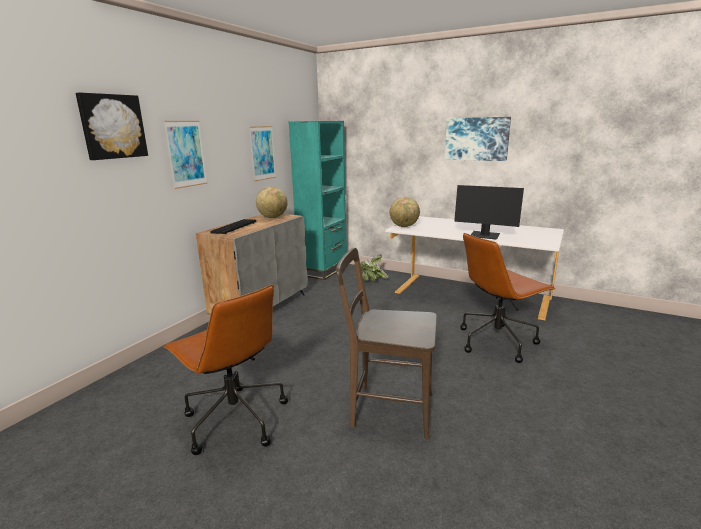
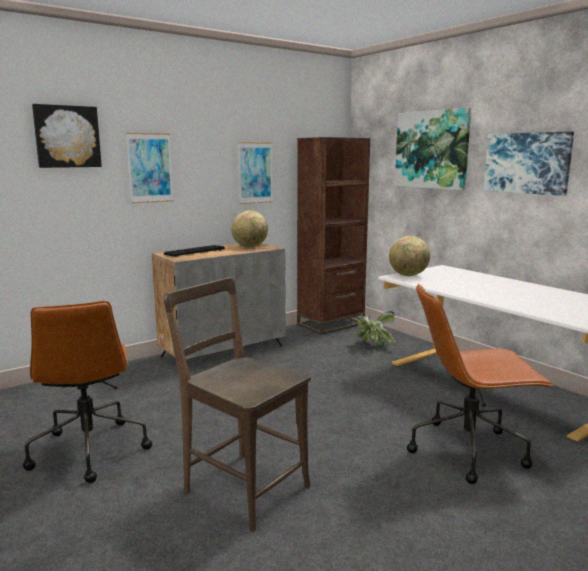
camera: 25 degrees right, 5 degrees down
turquoise bookcase [289,121,347,280] -> brown bookcase [297,137,370,335]
monitor [454,185,524,240] -> none
none -> picture [395,107,471,190]

